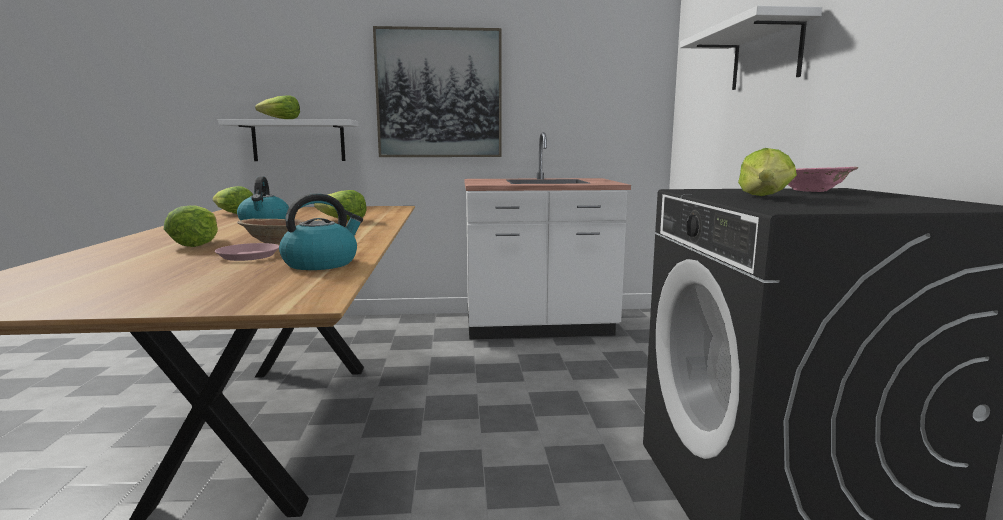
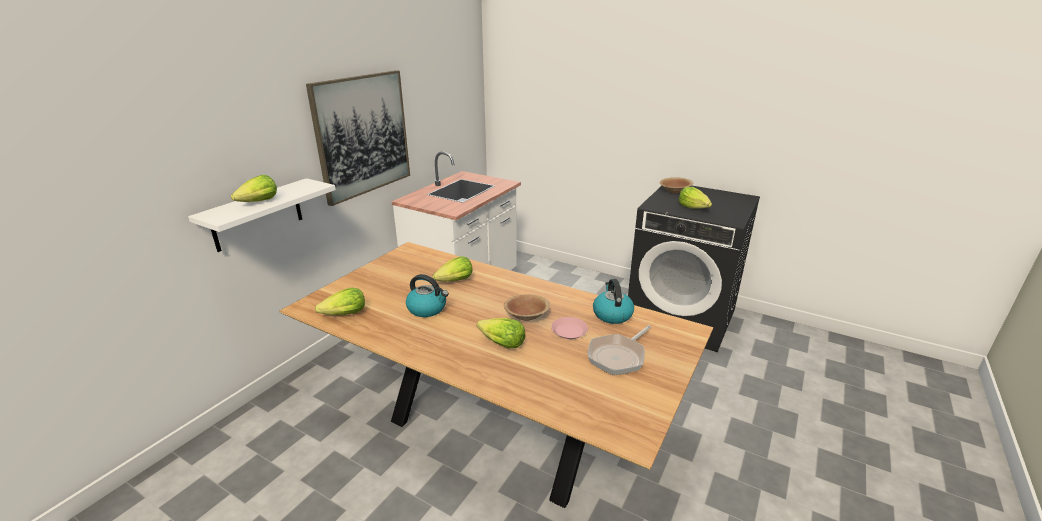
camera: 55 degrees left, 15 degrees up
white shelf [680,6,822,90] -> none
pink bowl [788,167,859,192] -> brown bowl [660,177,693,194]
none -> frying pan [588,325,651,375]

